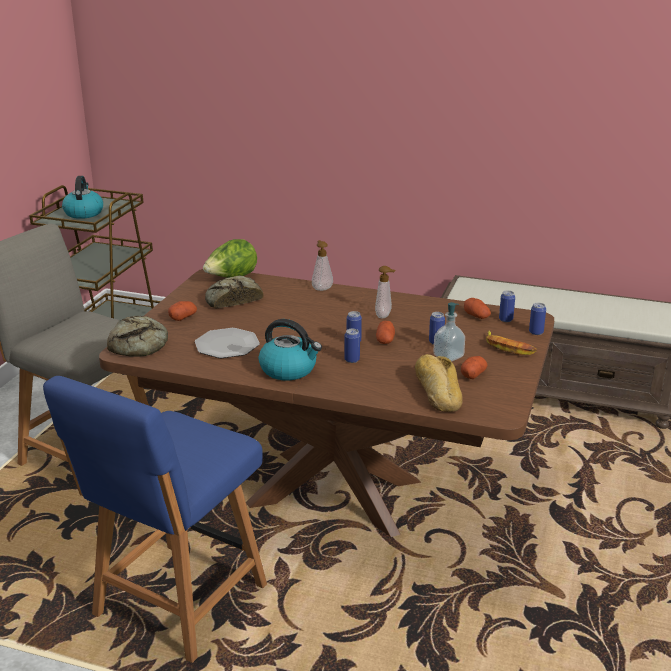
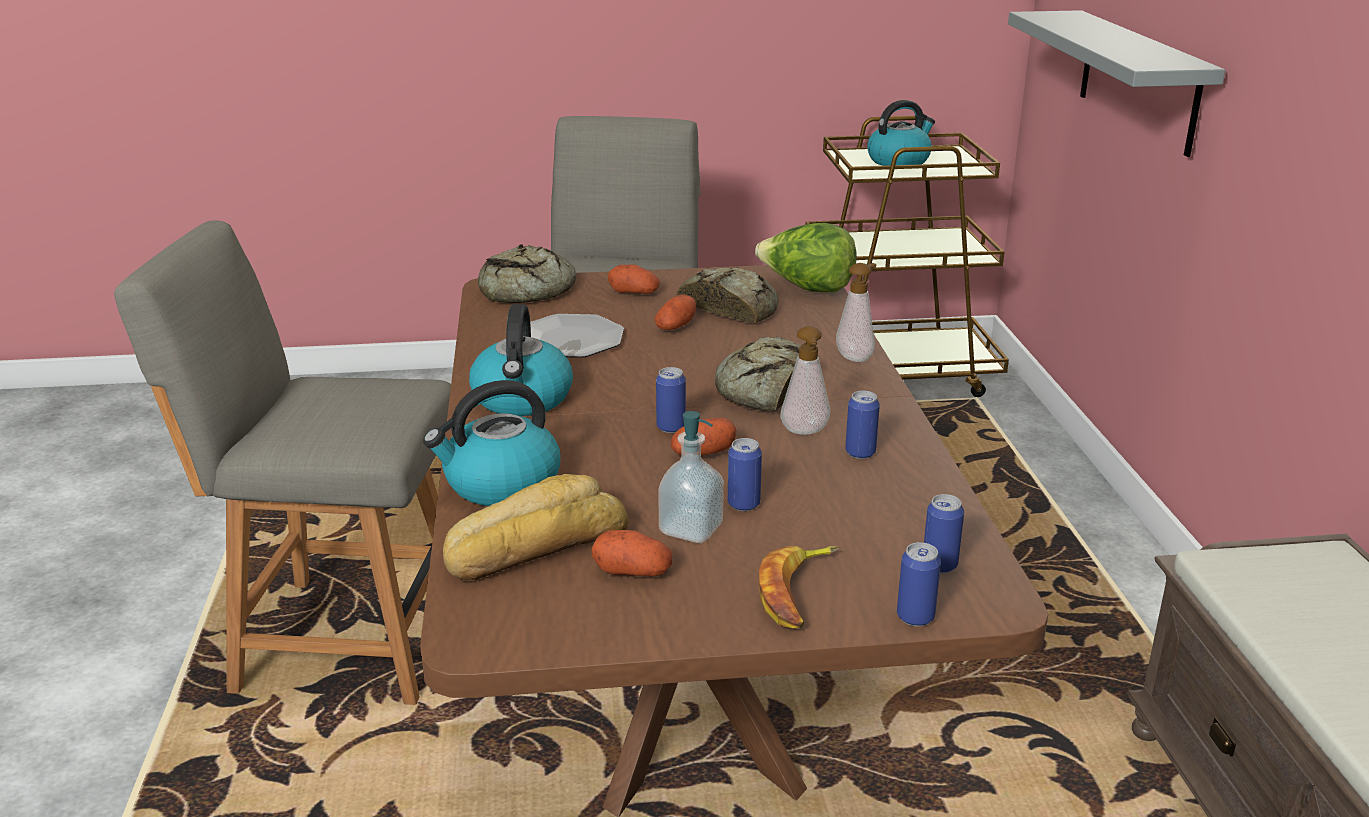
camera: 65 degrees right, 0 degrees up
blue chair [43,376,267,663] -> grey chair [114,221,451,705]
can [344,329,360,363] -> can moved to [845,391,880,459]
potato [464,298,491,319] -> potato moved to [654,294,696,330]
none -> kettle [423,380,561,506]
none -> bread [715,337,801,411]
none -> grey shelf [1008,10,1225,157]

